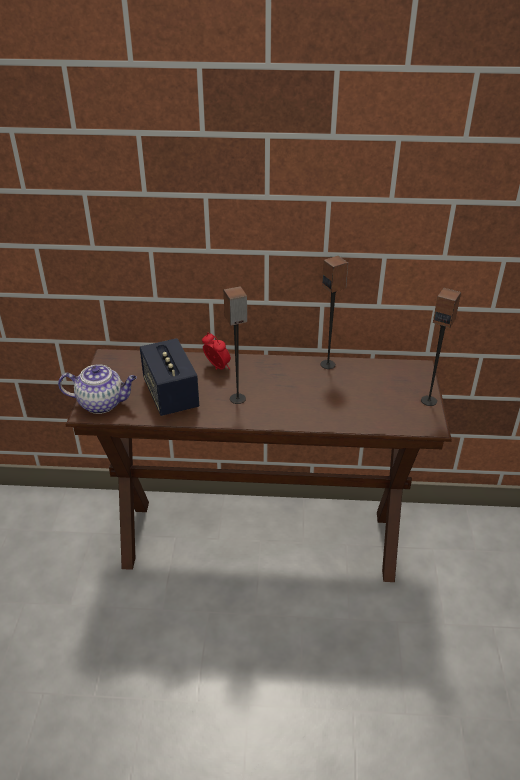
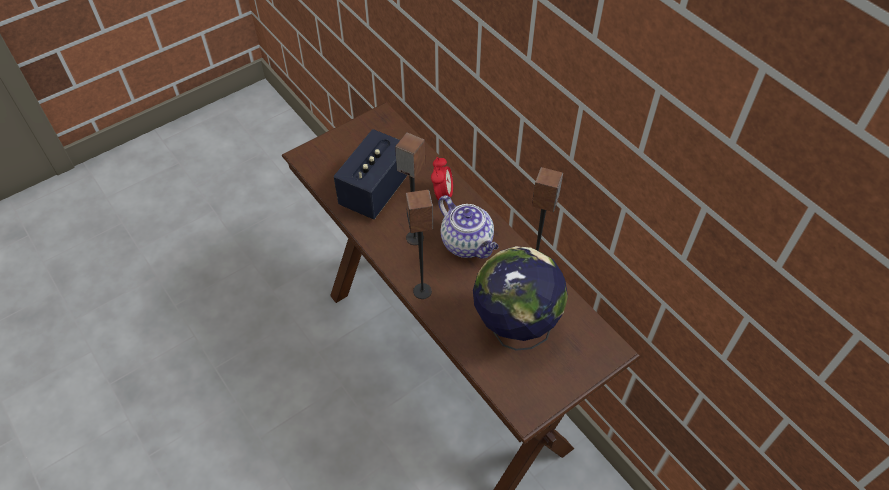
camera: 50 degrees right, 15 degrees up
teapot [58,364,137,414] -> teapot moved to [438,195,498,259]
speaker [421,288,461,406] -> speaker moved to [406,190,433,299]
none -> globe [473,246,568,351]

